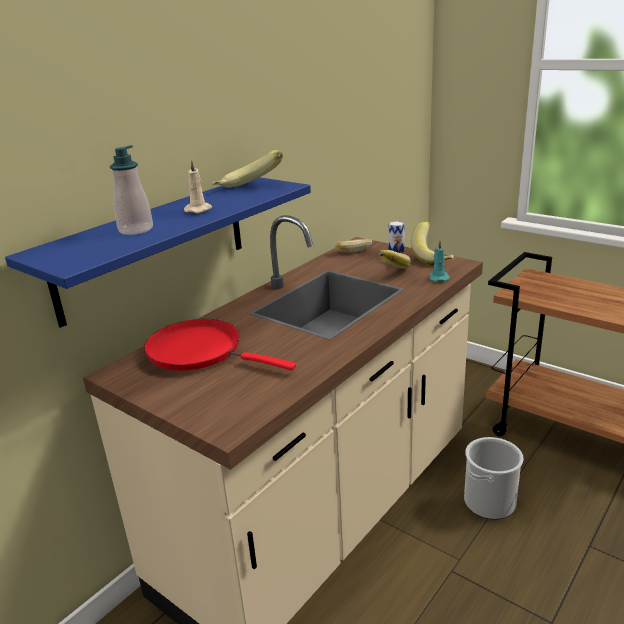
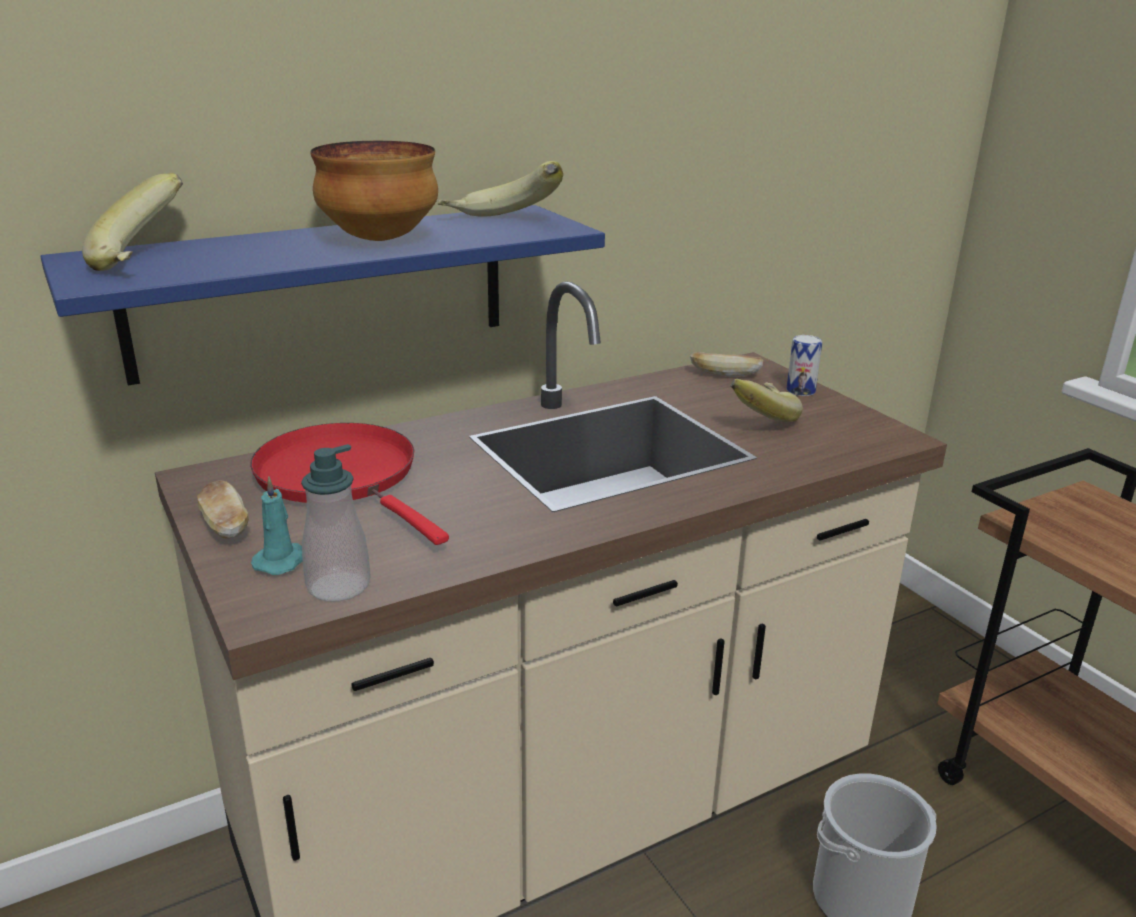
camera: 20 degrees right, 0 degrees up
soap dispenser [110,145,153,235] -> soap dispenser moved to [301,444,371,602]
beige candle [184,159,212,213] -> bowl [310,141,438,241]
banana [411,221,453,265] -> banana moved to [82,173,183,271]
turquoise candle [428,241,450,282] -> turquoise candle moved to [251,477,303,575]
none -> bread [197,480,249,539]

